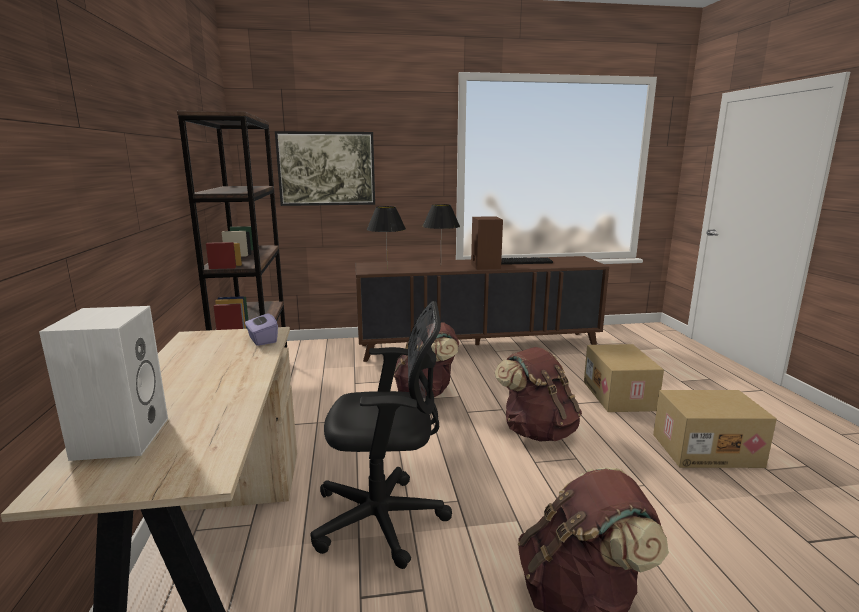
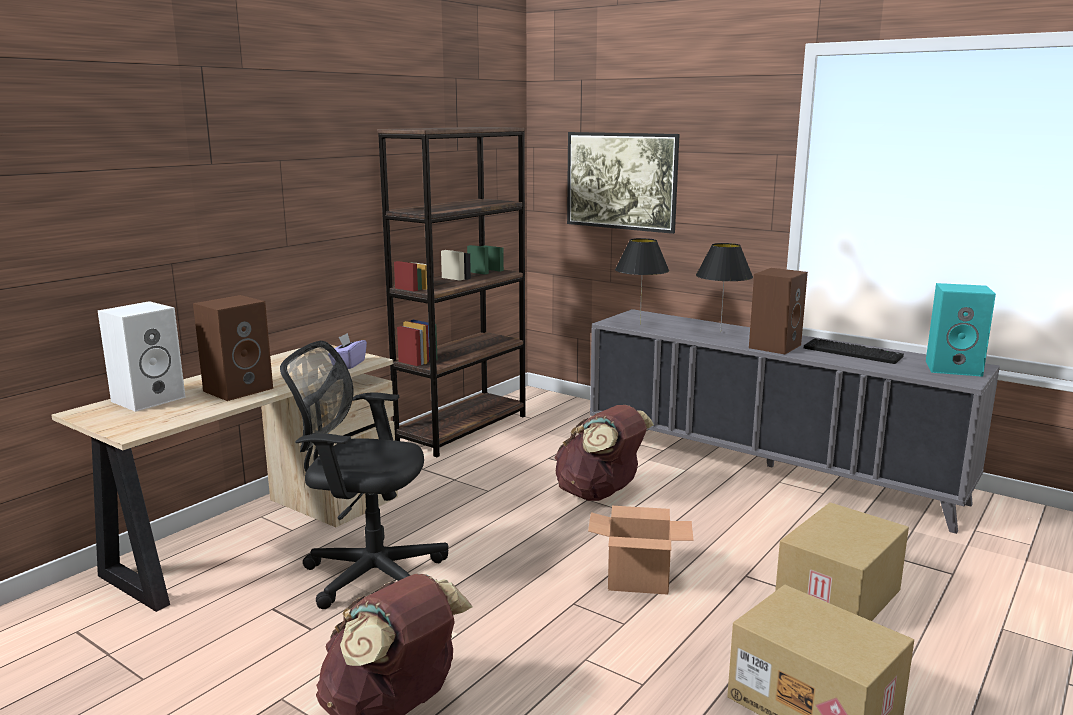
camera: 45 degrees right, 0 degrees up
black office chair [310,301,452,569] -> black office chair turned 150 degrees clockwise [280,341,448,609]
brown cabinet [355,256,609,362] -> grey cabinet [590,309,1000,534]
brown backpack [495,347,582,441] -> cardboard box [588,506,694,595]
none -> brown speaker [193,295,273,401]
none -> turquoise speaker [926,283,996,377]

